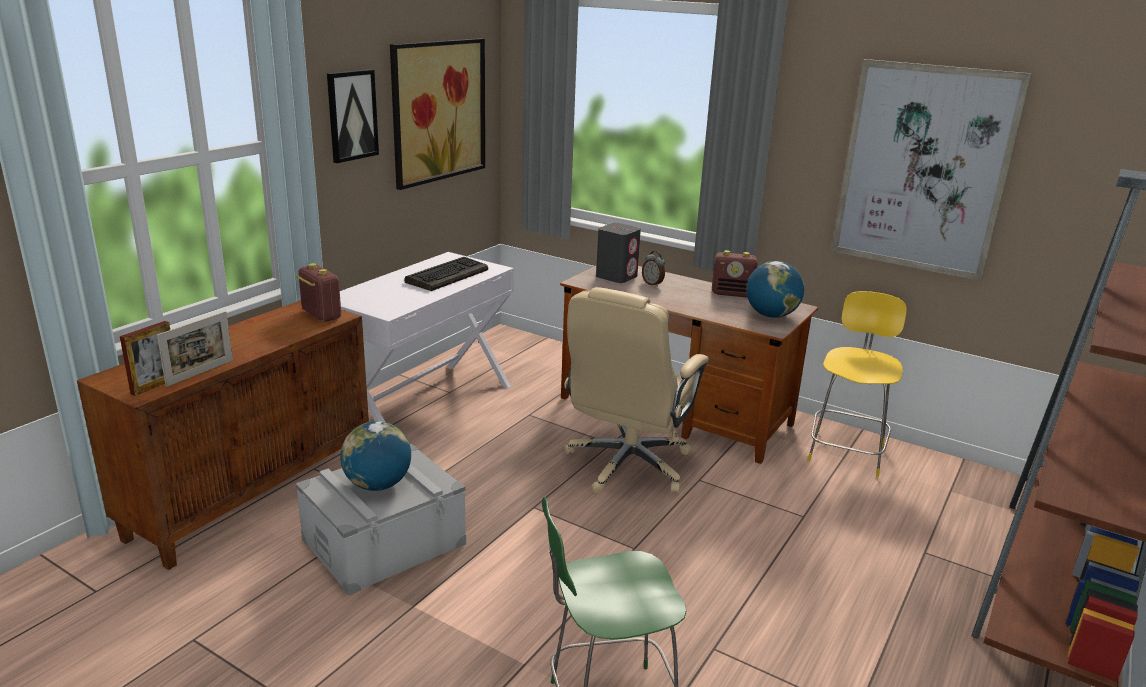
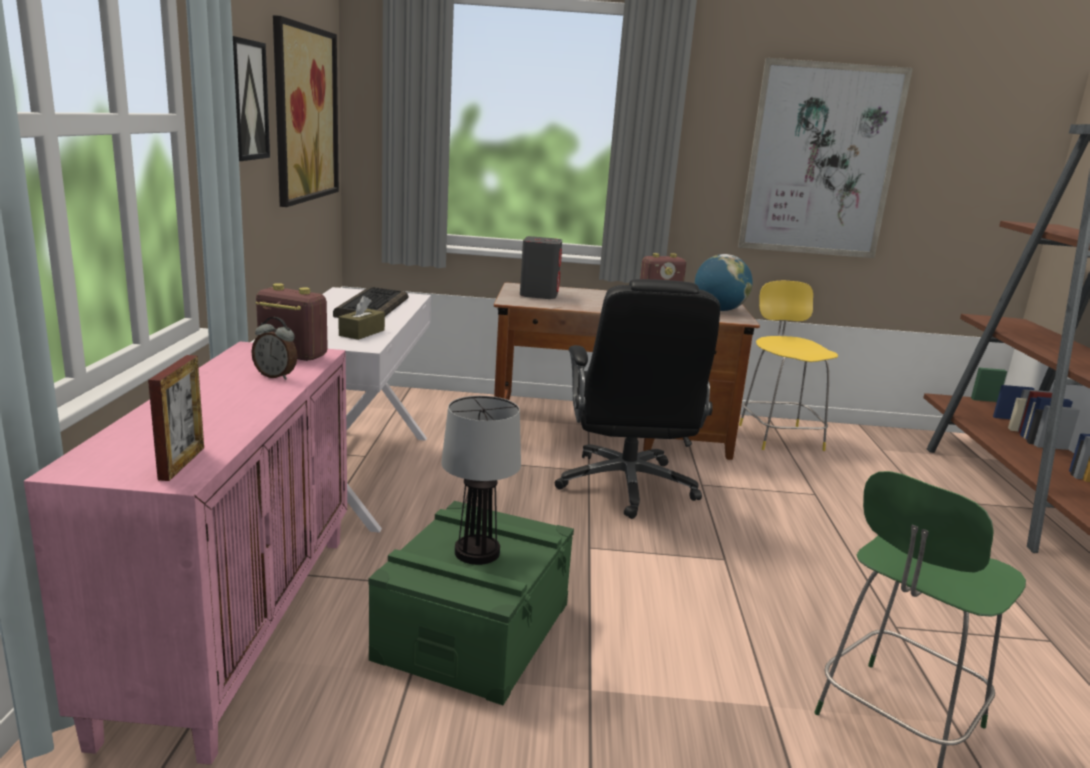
camera: 30 degrees left, 5 degrees down
brown cabinet [77,300,369,570] -> pink cabinet [24,342,347,765]
picture frame [157,311,233,387] -> none
grey storage box [296,444,466,596] -> green storage box [369,501,574,705]
globe [340,421,411,491] -> table lamp [441,396,521,565]
beige office chair [564,287,709,494] -> black office chair [554,279,720,519]
alarm clock [642,251,665,287] -> alarm clock moved to [251,317,297,380]
none -> brown tissue box [338,296,385,340]

